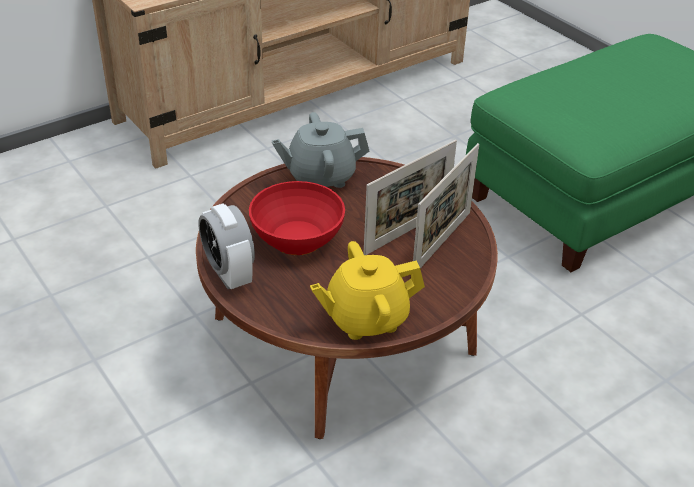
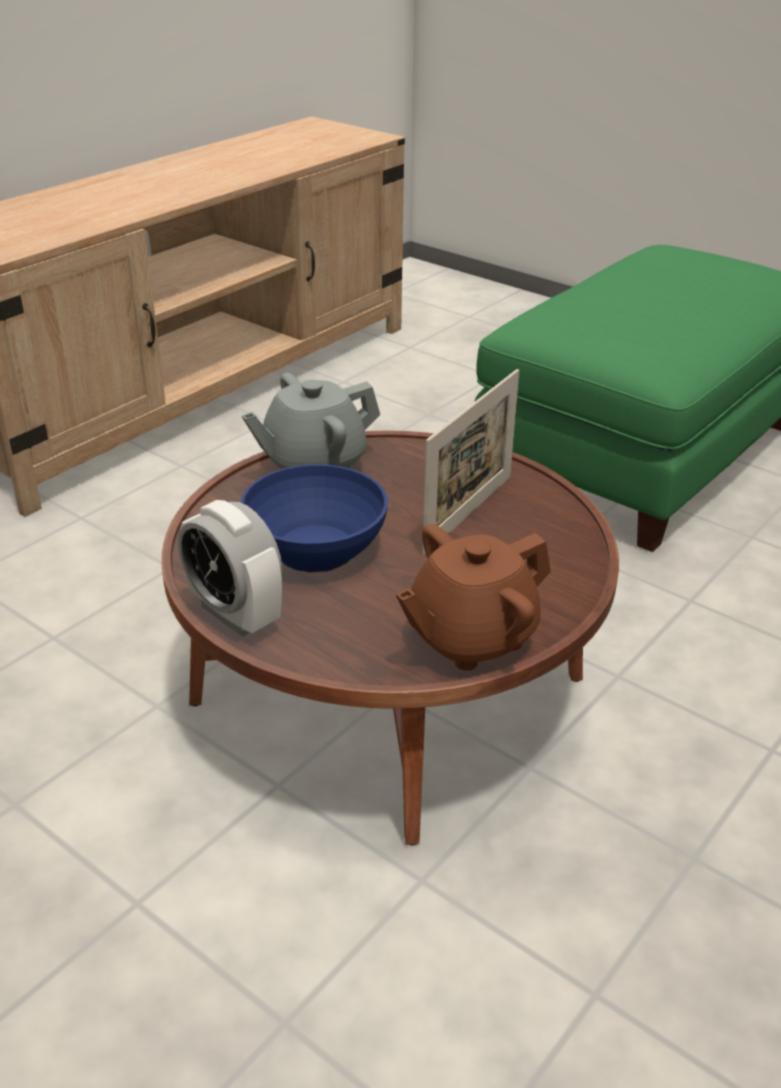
camera: 15 degrees left, 5 degrees down
red bowl [249,181,345,255] -> blue bowl [240,464,388,573]
yellow teapot [310,241,425,340] -> brown teapot [396,524,551,671]
picture frame [413,143,479,268] -> none

